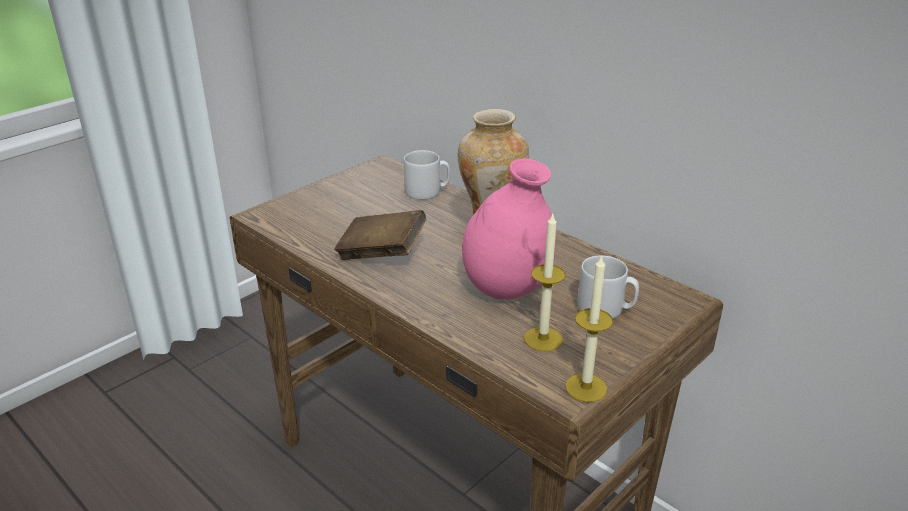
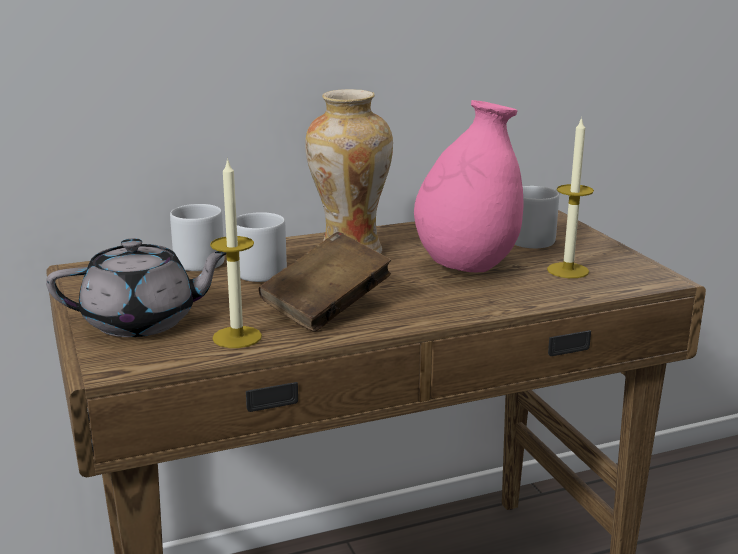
camera: 65 degrees left, 10 degrees down
candle [565,254,613,402] -> candle moved to [210,158,262,348]
none -> grey teapot [46,238,226,337]
none -> grey mug [236,212,287,282]

